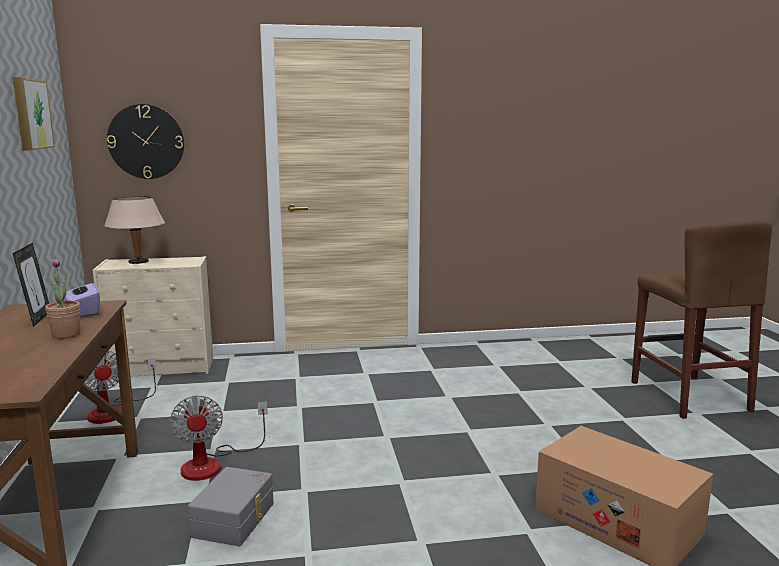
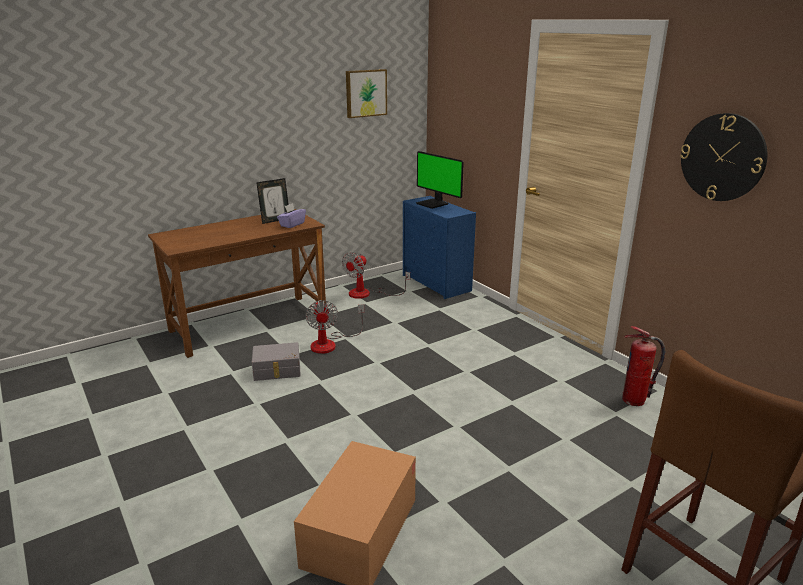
camera: 65 degrees right, 10 degrees up
potted plant [45,258,80,338] -> none
beige dresser [93,256,213,377] -> blue dresser [403,196,476,299]
beige table lamp [104,196,165,264] -> monitor [416,151,464,209]
wall clock [107,104,184,179] -> wall clock moved to [680,113,767,201]
fan [170,395,268,481] -> fan turned 60 degrees counterclockwise [305,300,364,354]
none -> fire extinguisher [622,326,665,406]

